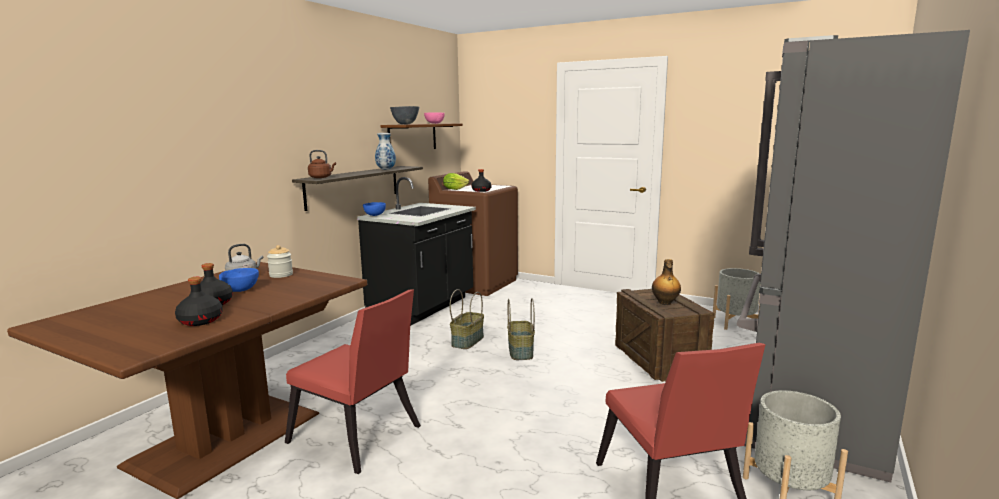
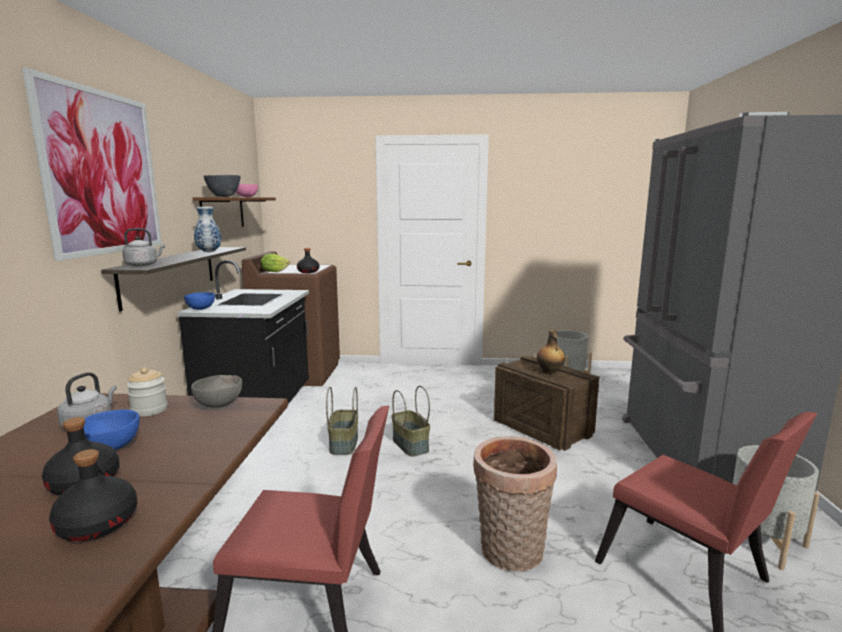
camera: 25 degrees left, 0 degrees up
brown kettle [308,150,336,178] -> grey kettle [122,228,165,266]
none -> picture [22,68,162,261]
none -> grey bowl [191,375,242,408]
none -> basket [473,436,557,572]

